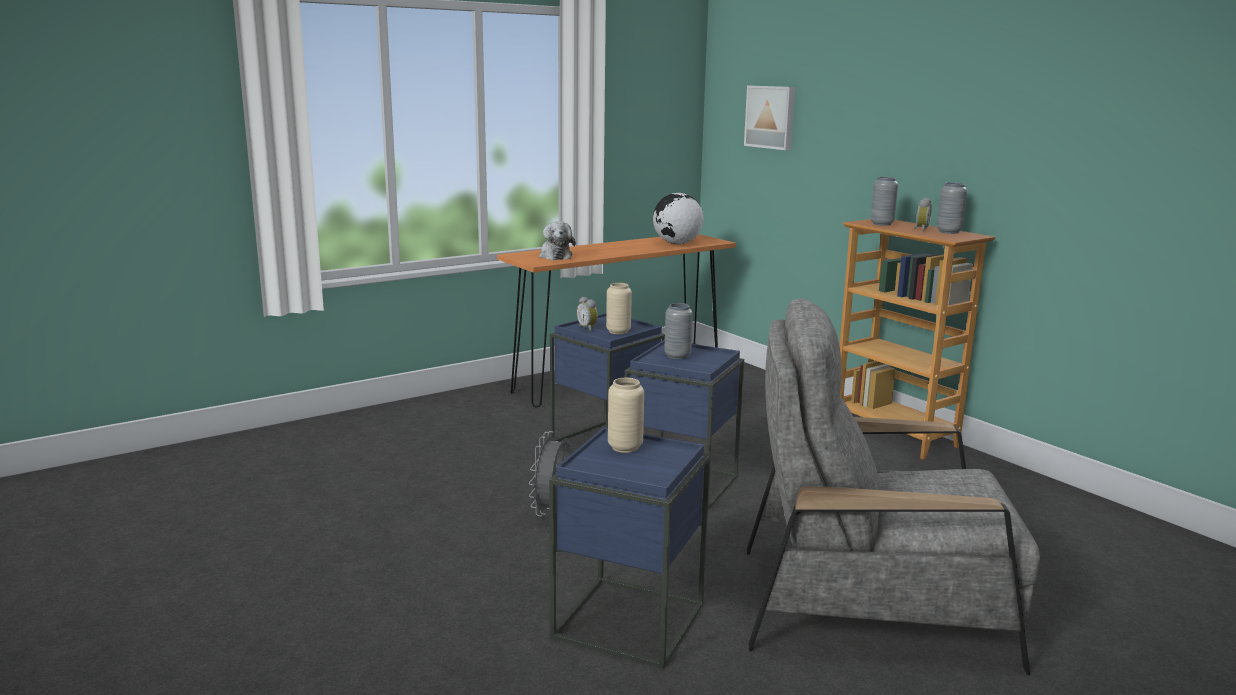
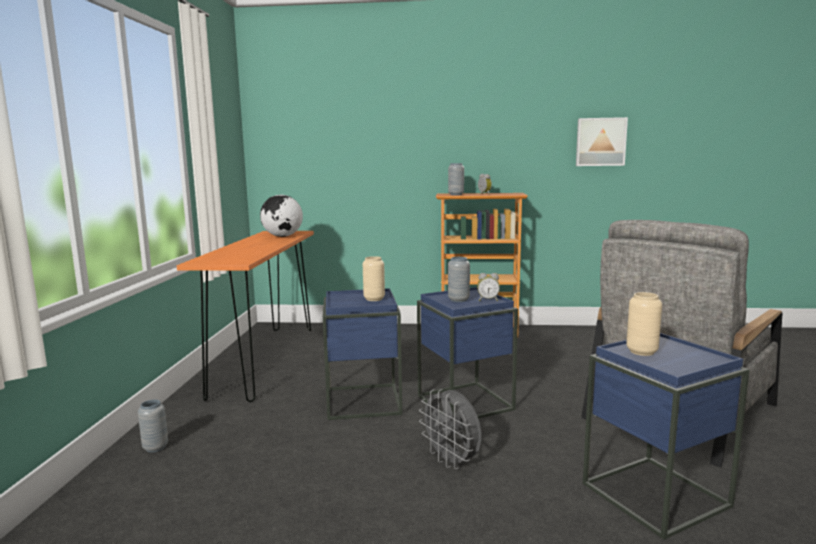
camera: 50 degrees left, 5 degrees down
plush toy [539,221,576,260] -> none
alarm clock [576,297,598,331] -> alarm clock moved to [477,273,500,301]
picture [744,86,795,150] -> picture moved to [576,117,628,166]
grey vase [937,182,967,234] -> grey vase moved to [138,400,168,452]

